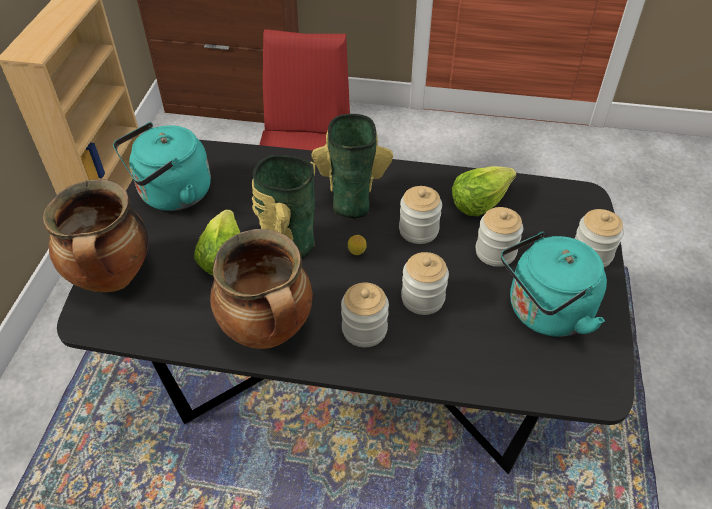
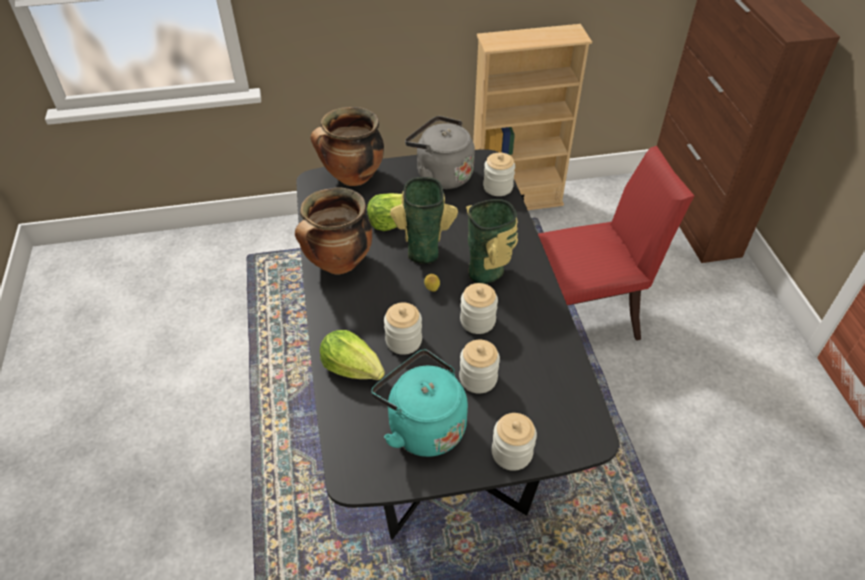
camera: 70 degrees right, 0 degrees up
turquoise kettle [113,122,211,211] -> grey kettle [405,116,475,189]
jar [341,283,389,347] -> jar moved to [483,152,515,196]
lettuce [452,166,517,216] -> lettuce moved to [320,330,385,380]

